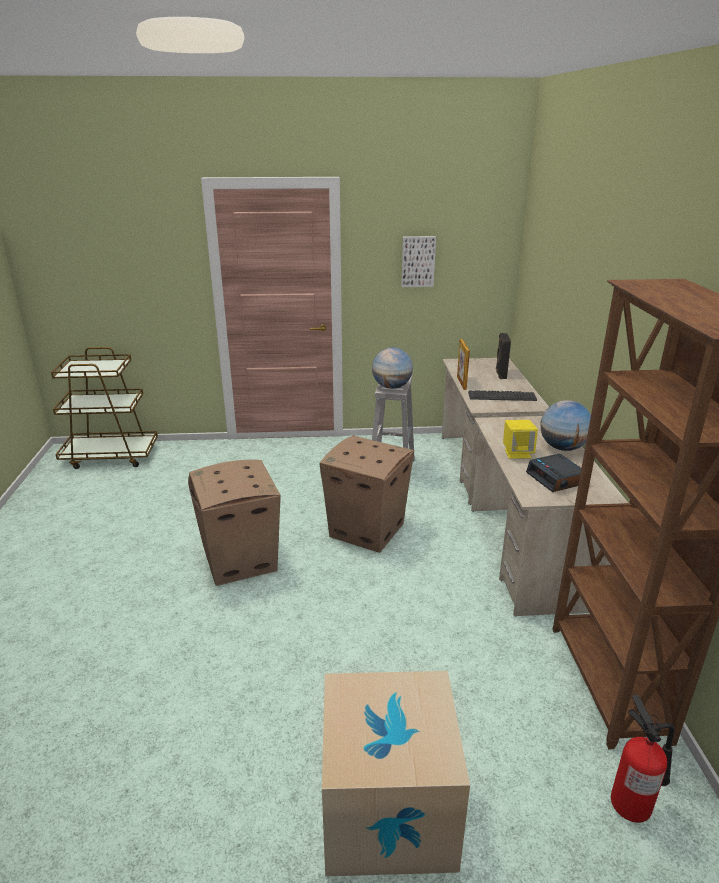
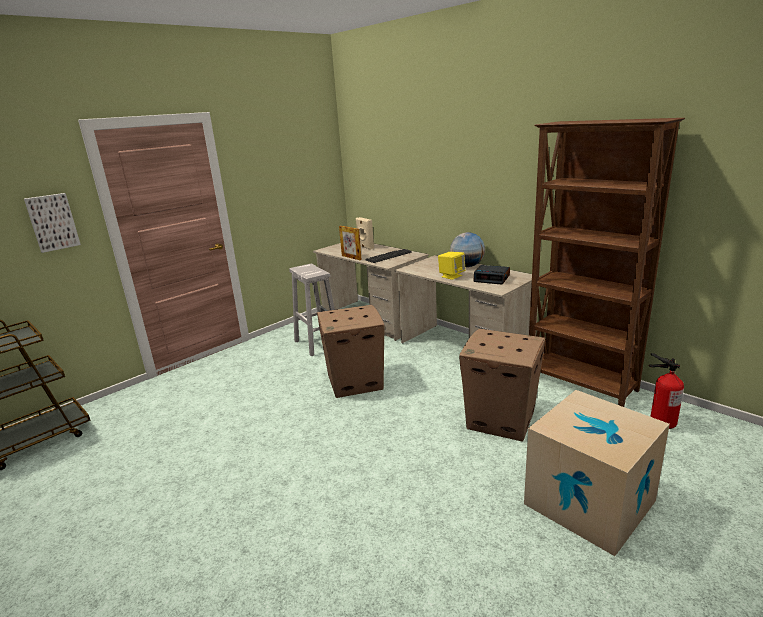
camera: 40 degrees left, 5 degrees down
cardboard box [188,460,281,586] -> cardboard box moved to [459,328,545,441]
globe [372,347,413,389] -> none
picture [401,236,436,287] -> picture moved to [24,193,81,253]
black speaker [496,333,511,379] -> beige speaker [356,217,374,250]

